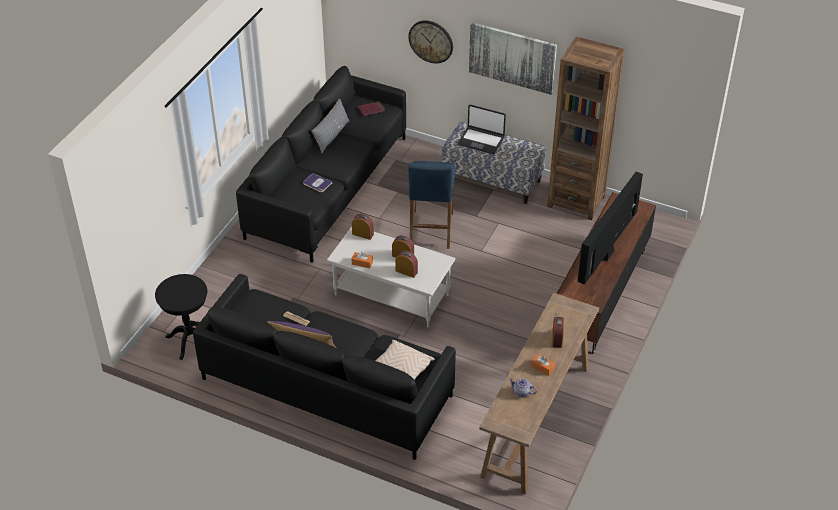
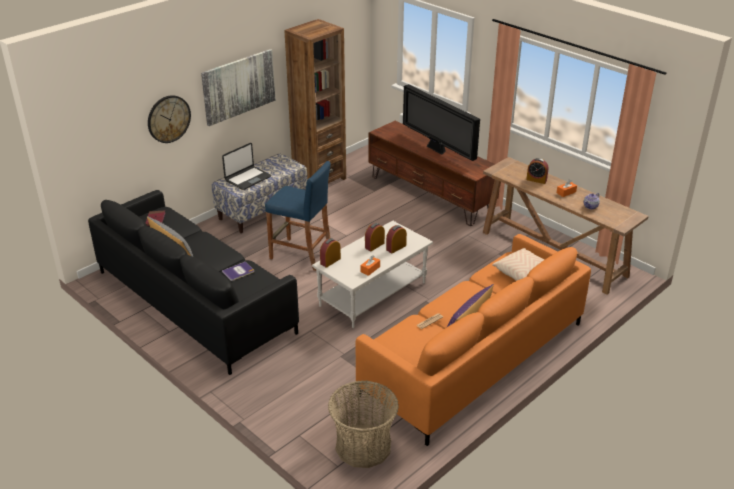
camera: 70 degrees left, 10 degrees down
black side table [155,274,207,360] -> basket [328,381,399,468]
black sofa [193,274,456,460] -> orange sofa [356,234,591,446]

